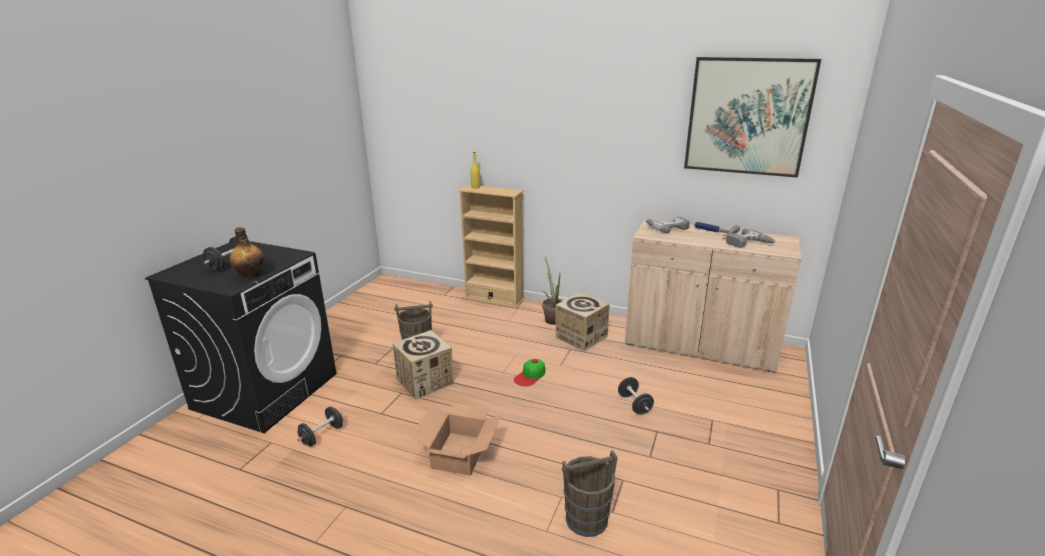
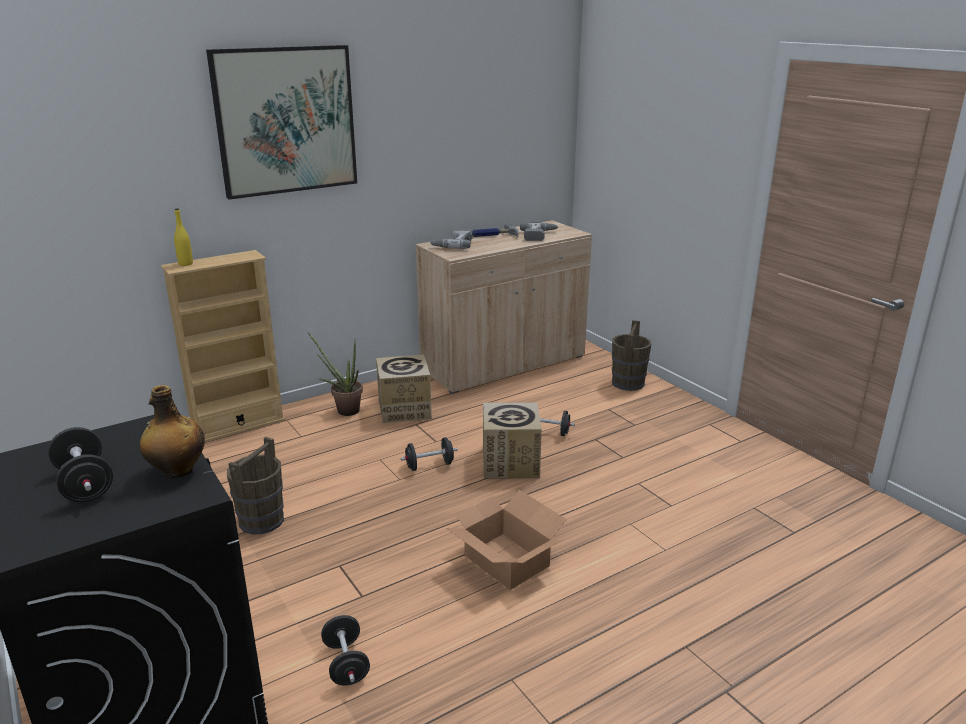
camera: 55 degrees left, 0 degrees up
cardboard box [392,330,453,400] -> cardboard box moved to [483,402,542,479]
cap [514,359,545,387] -> black dumbbell [401,437,458,471]
brown bucket [562,450,617,537] -> brown bucket moved to [612,320,651,391]
picture [684,57,821,178] -> picture moved to [206,45,357,200]

